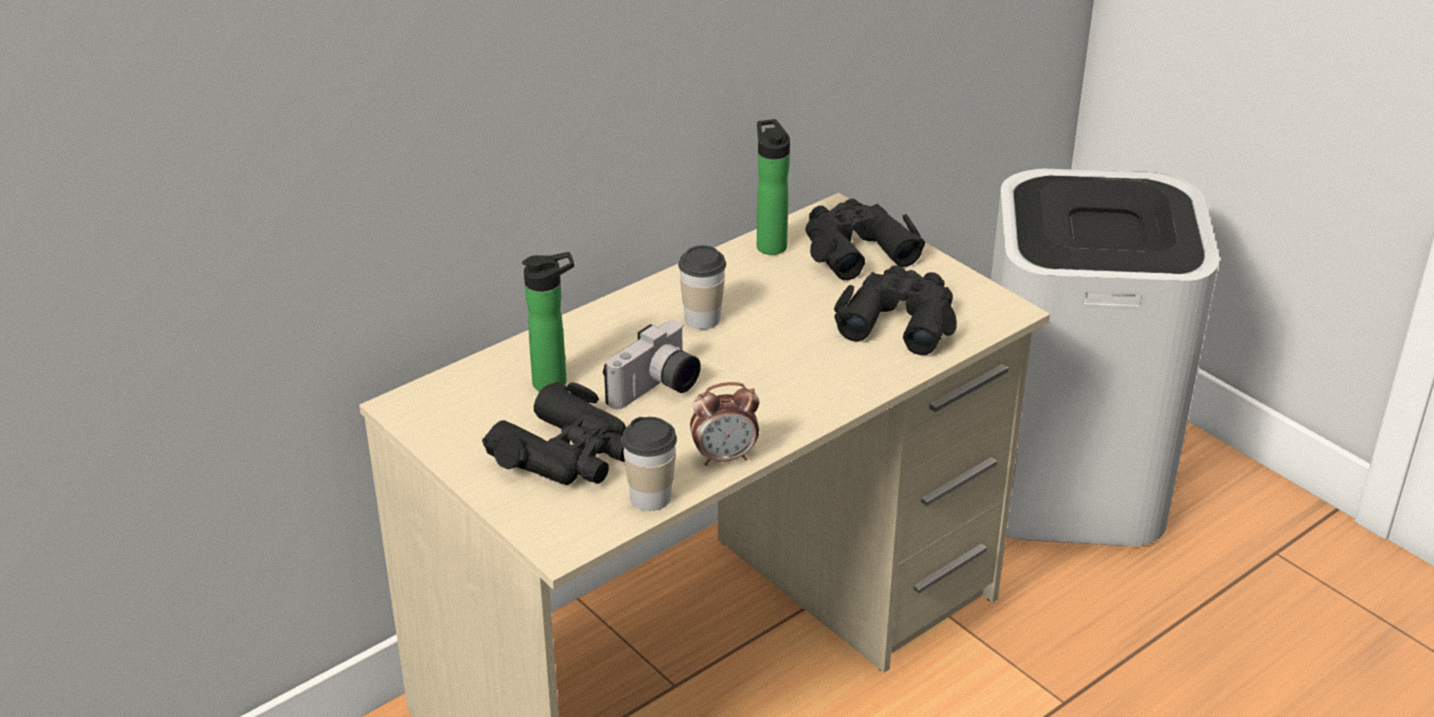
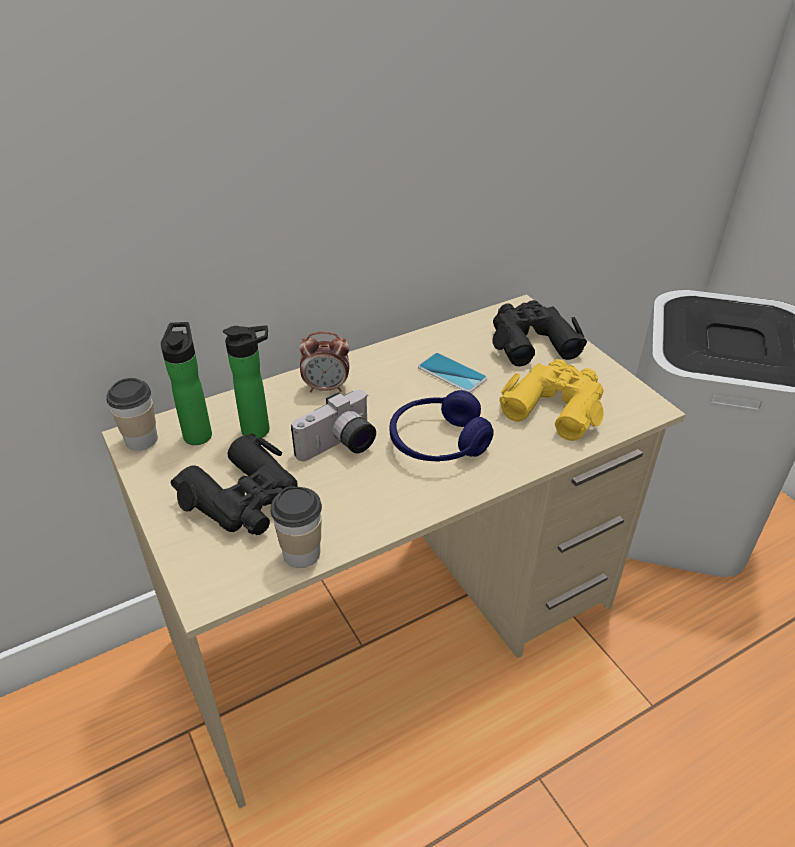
camera: 10 degrees right, 5 degrees up
cup [678,245,726,329] -> cup moved to [106,378,158,451]
alarm clock [690,382,759,466] -> alarm clock moved to [299,331,349,392]
bottle [757,119,790,255] -> bottle moved to [161,322,212,445]
black binoculars [834,265,957,355] -> yellow binoculars [499,359,603,441]
none -> blue headphones [389,390,494,462]
none -> phone [418,353,487,393]

